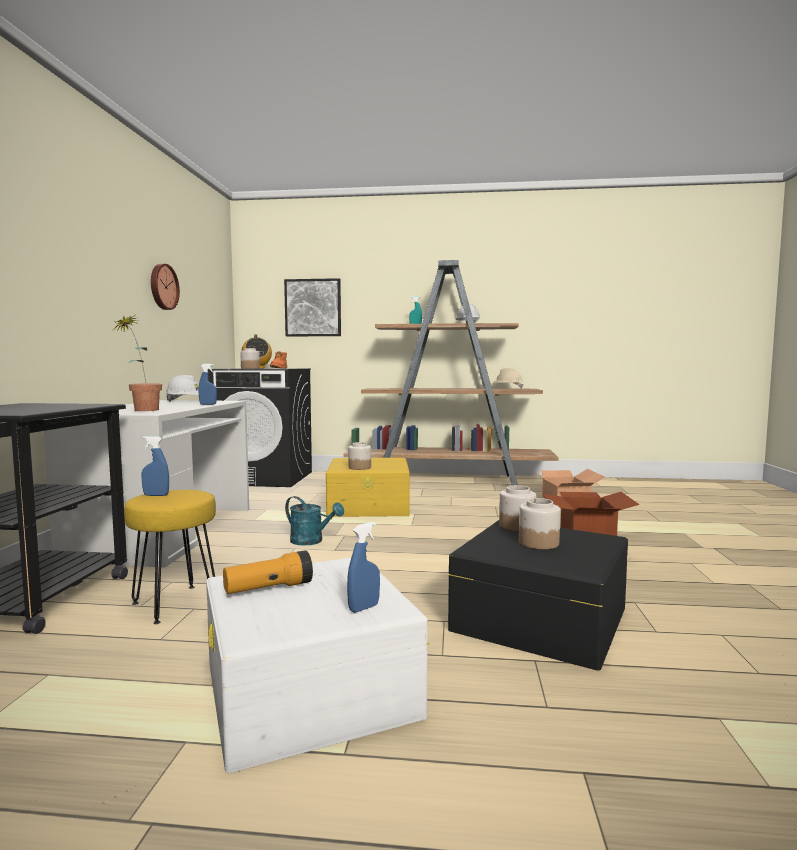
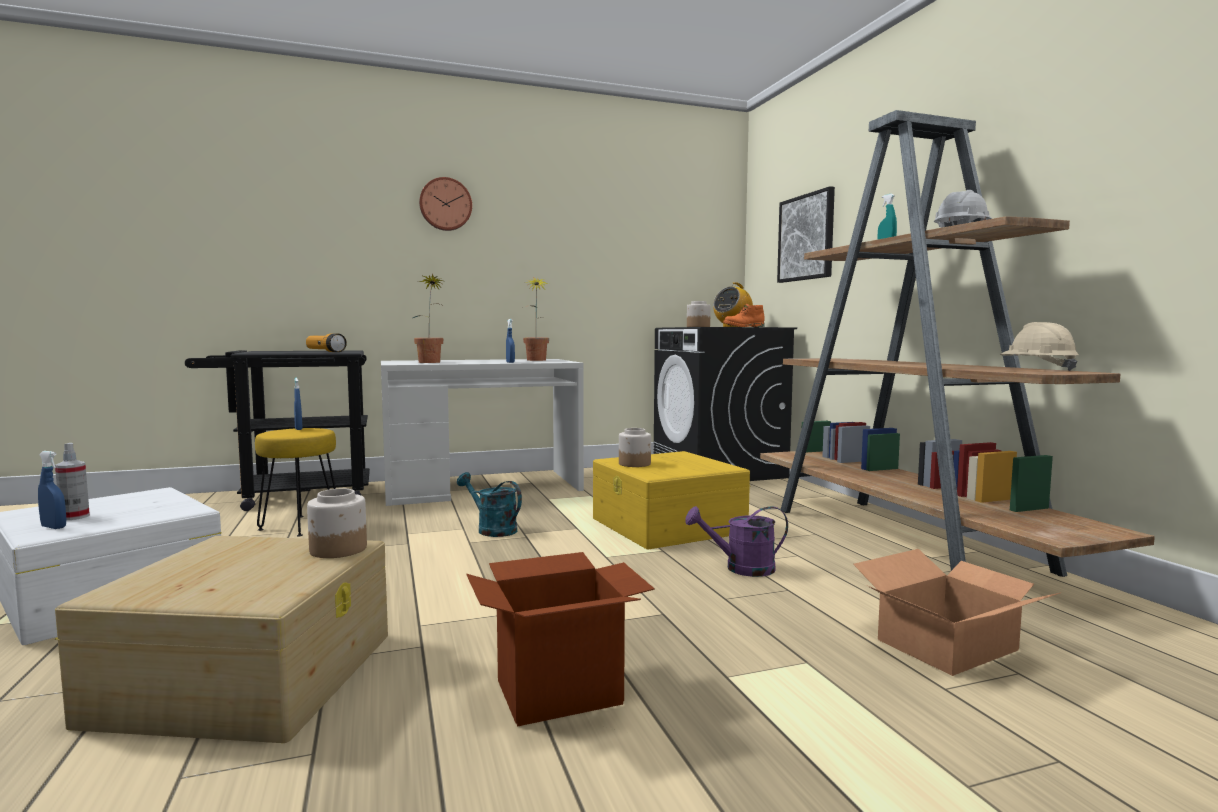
camera: 65 degrees right, 0 degrees up
wall clock [151,264,180,310] -> wall clock moved to [419,177,472,231]
white hard hat [165,375,199,402] -> potted plant [523,277,551,361]
flashlight [223,551,313,594] -> flashlight moved to [306,333,347,352]
turquoise watering can [285,496,344,546] -> turquoise watering can turned 120 degrees clockwise [457,472,522,537]
black storage box [448,520,628,671] -> beige storage box [55,536,388,743]
jar [519,498,560,549] -> none
none -> spray bottle [55,443,90,520]
none -> purple watering can [685,506,788,577]

